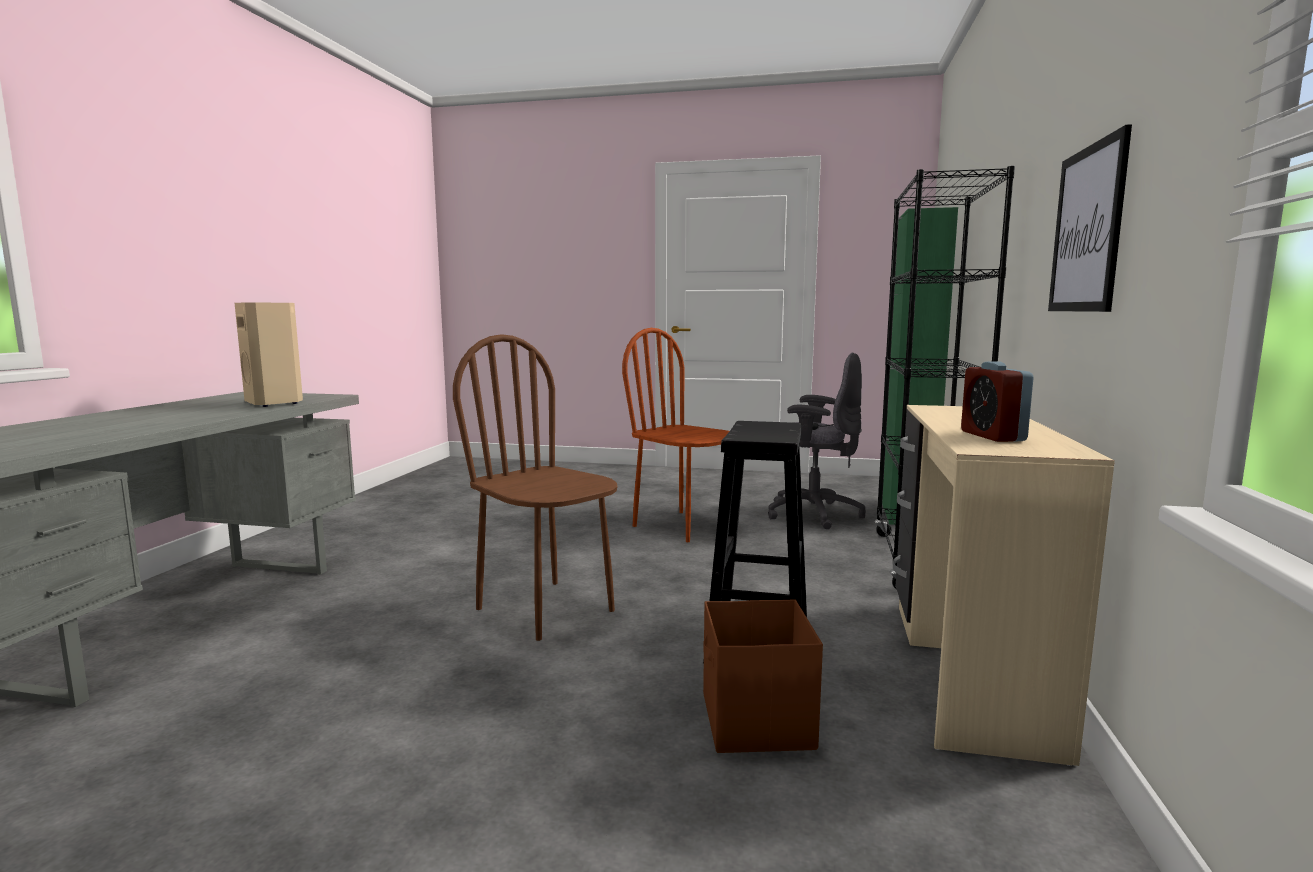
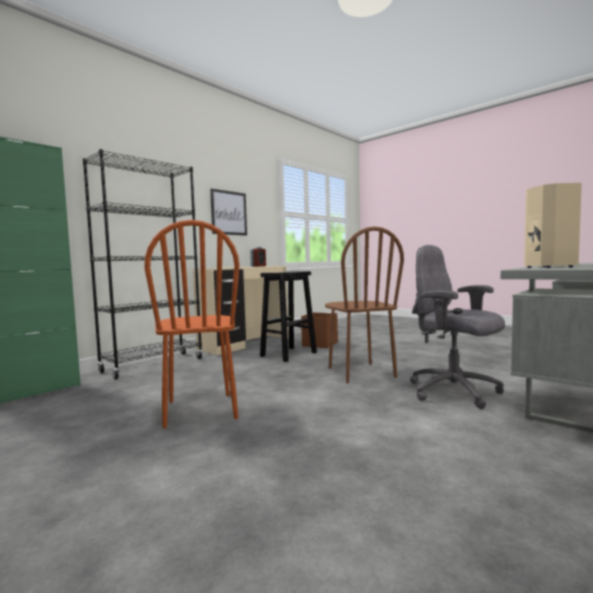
camera: 150 degrees left, 5 degrees down
grey office chair [768,352,866,529] -> grey office chair moved to [410,245,505,409]

